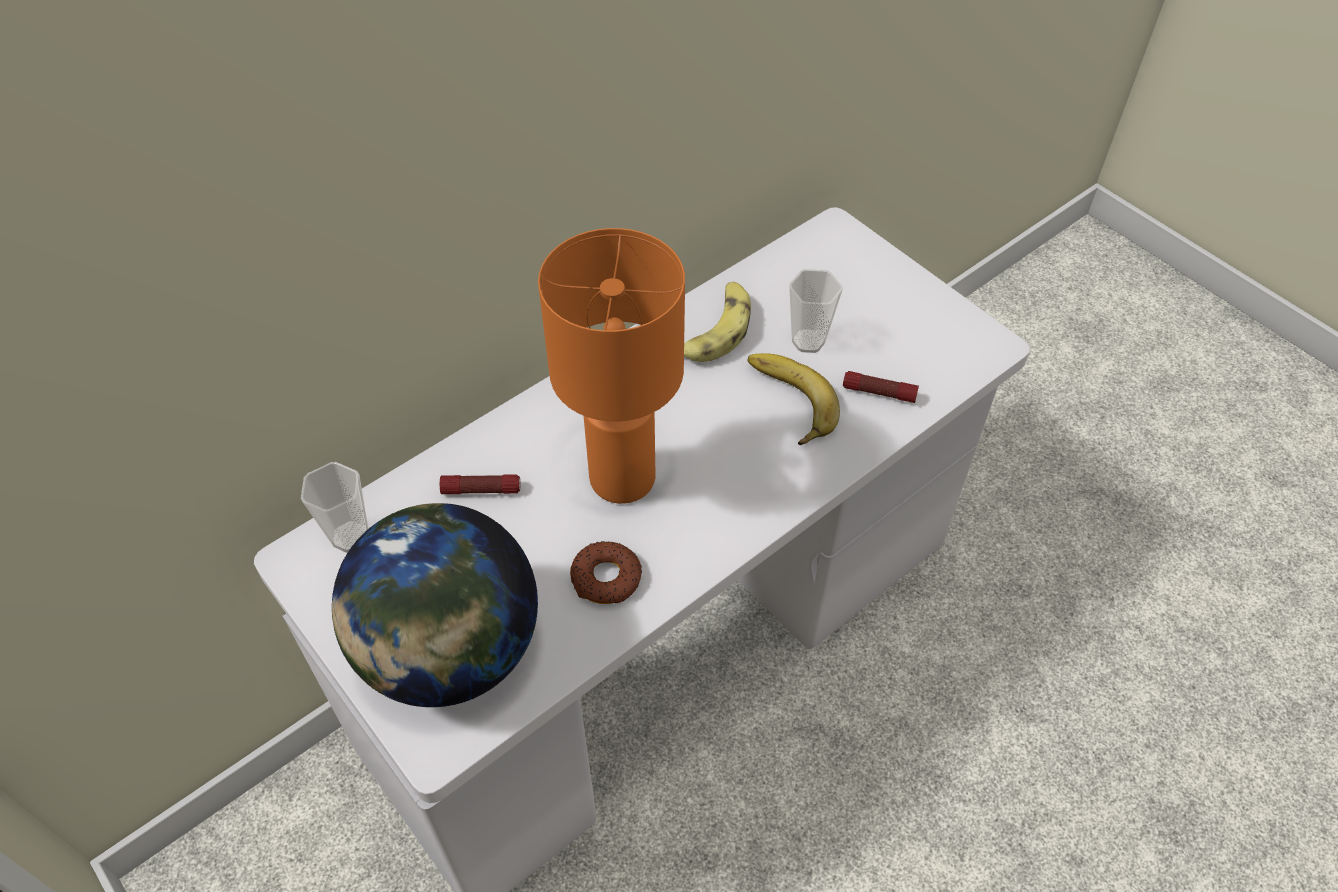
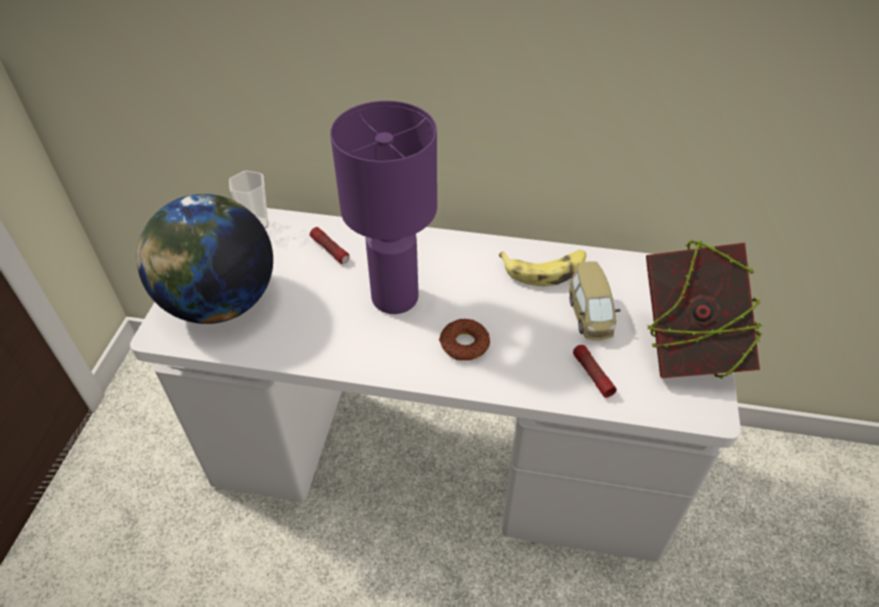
camera: 50 degrees right, 5 degrees down
orange table lamp [538,228,685,504] -> purple table lamp [330,101,437,314]
donut [570,541,642,604] -> donut moved to [439,319,490,361]
banana [747,353,840,445] -> none
cup [789,269,843,353] -> toy car [569,262,621,340]
none -> book [646,239,762,379]

